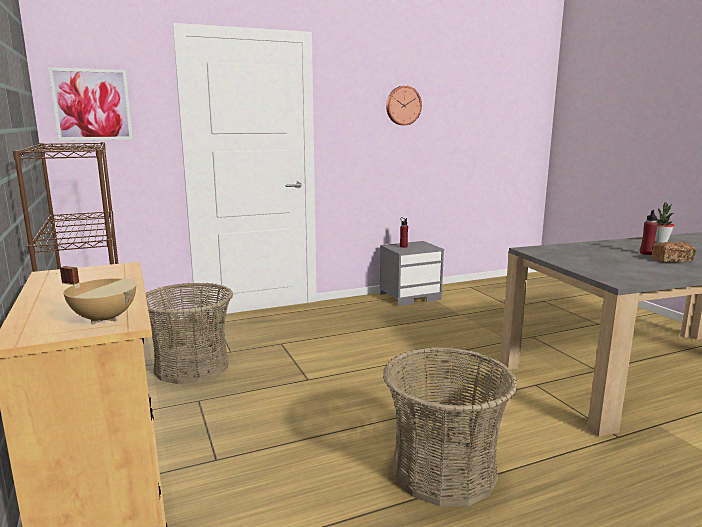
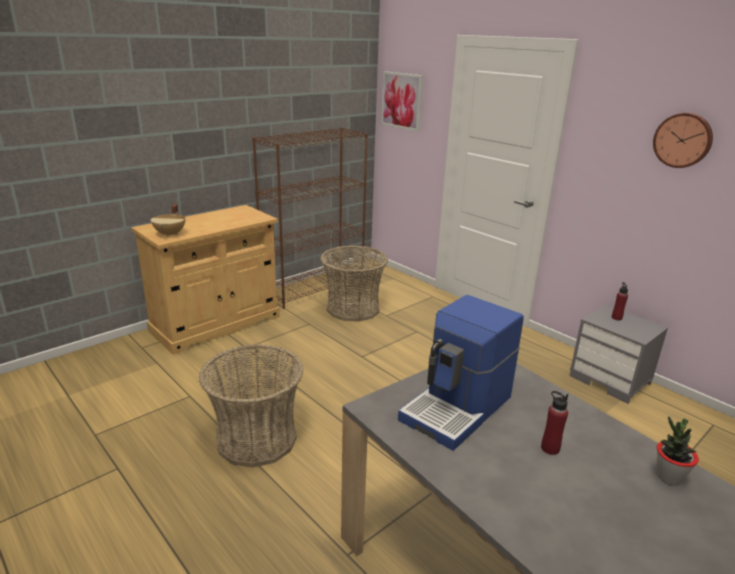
camera: 70 degrees right, 10 degrees up
bread [652,242,696,262] -> none
none -> coffee machine [398,295,524,451]

